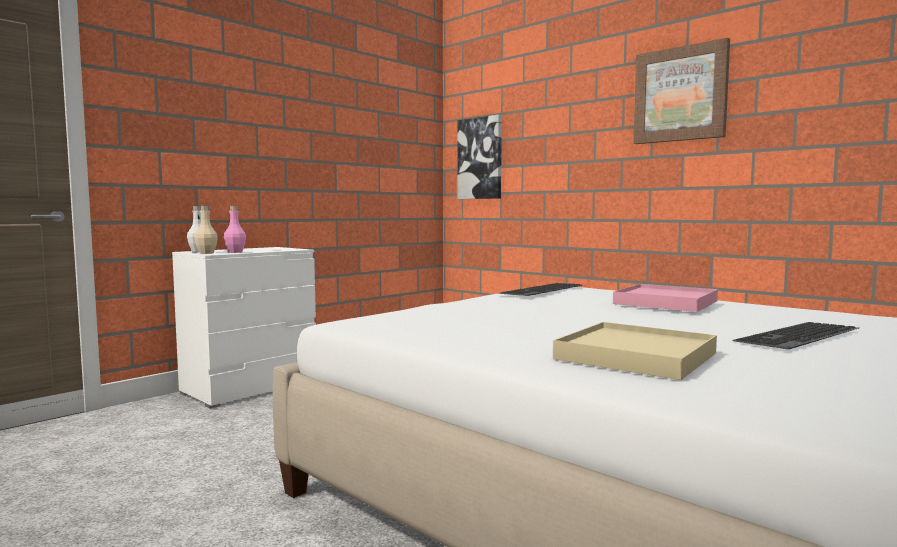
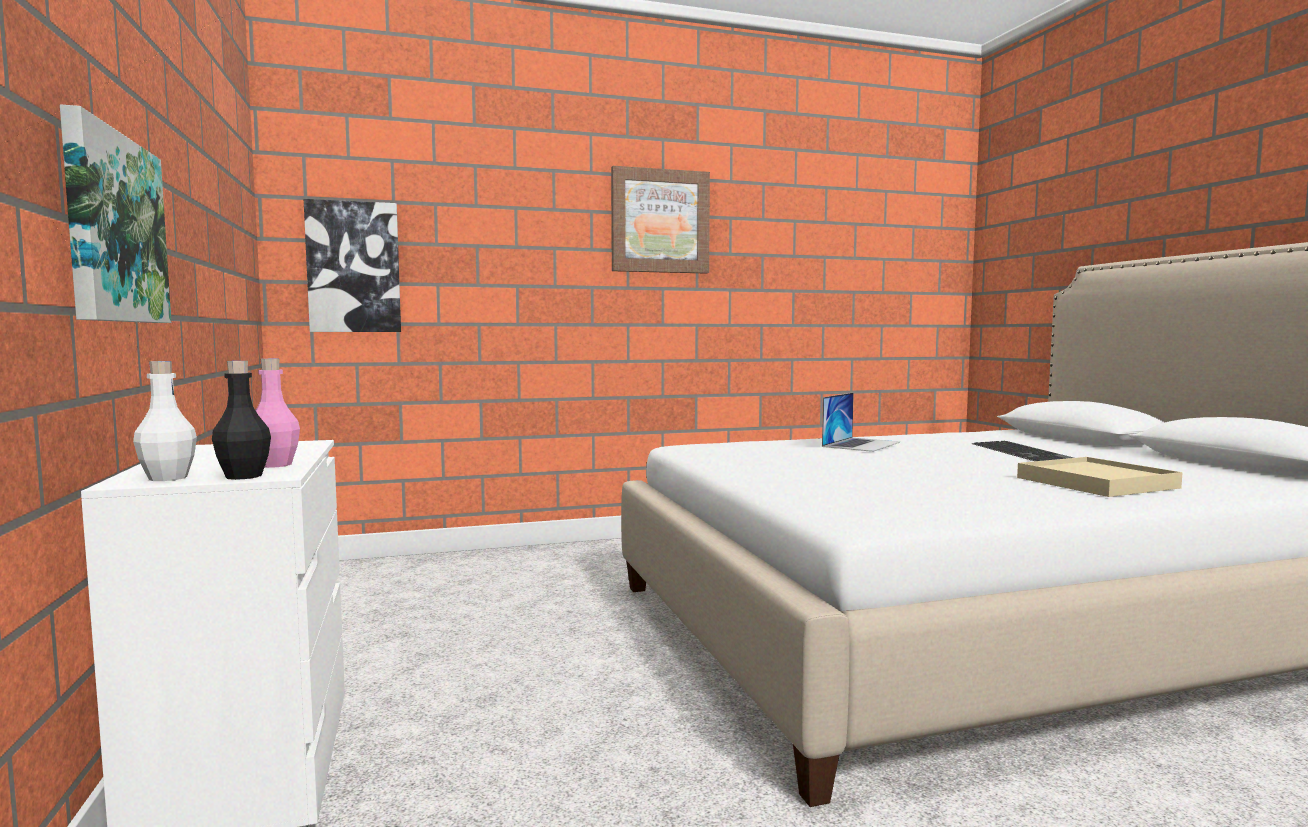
camera: 60 degrees left, 0 degrees up
beige bottle [194,206,218,254] -> black bottle [212,361,271,480]
keyboard [499,283,582,296] -> none
pink tray [613,284,718,312] -> laptop [822,393,900,452]
none -> picture [60,104,171,323]

